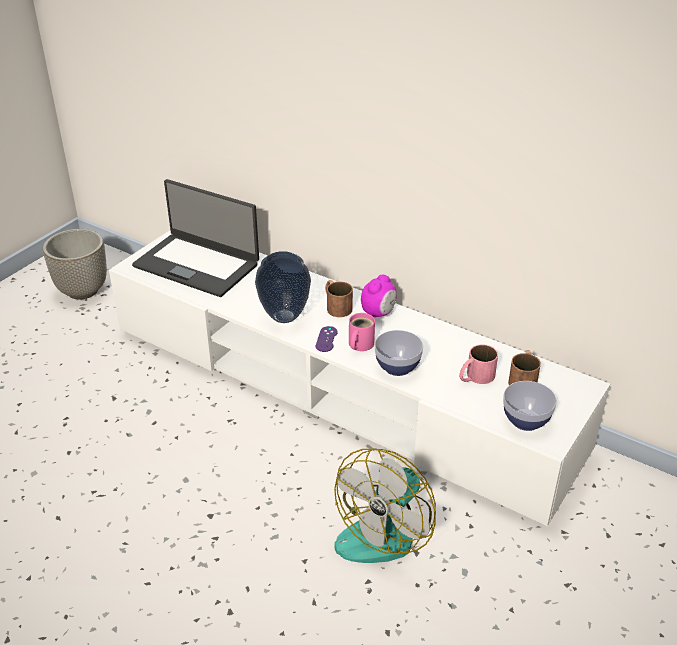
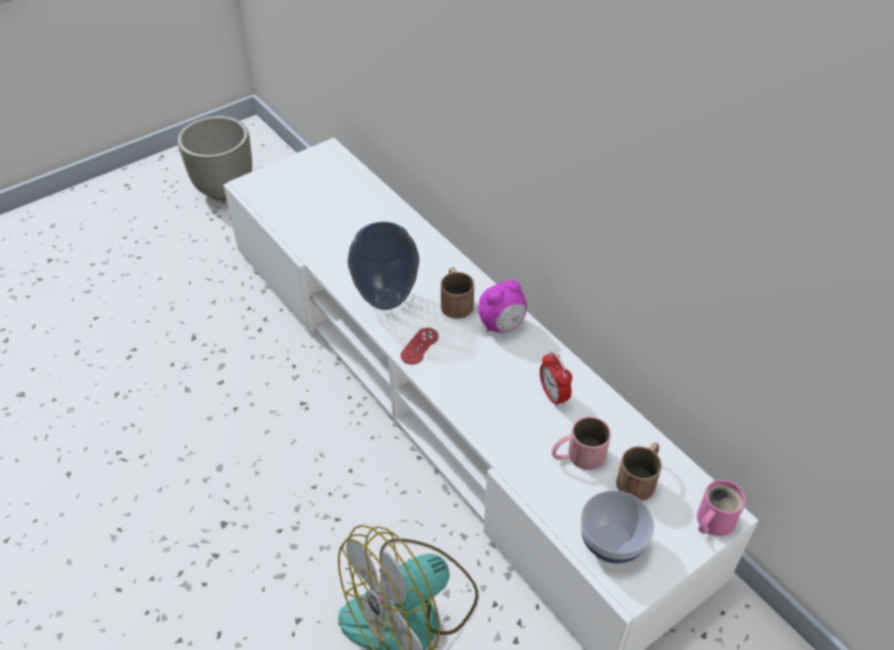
camera: 20 degrees right, 10 degrees up
laptop [132,179,259,297] -> none
purple game controller [316,326,338,352] -> red game controller [401,328,439,365]
pink mug [349,313,375,351] -> pink mug moved to [697,480,746,536]
bowl [375,330,423,376] -> none
none -> alarm clock [540,351,572,407]

